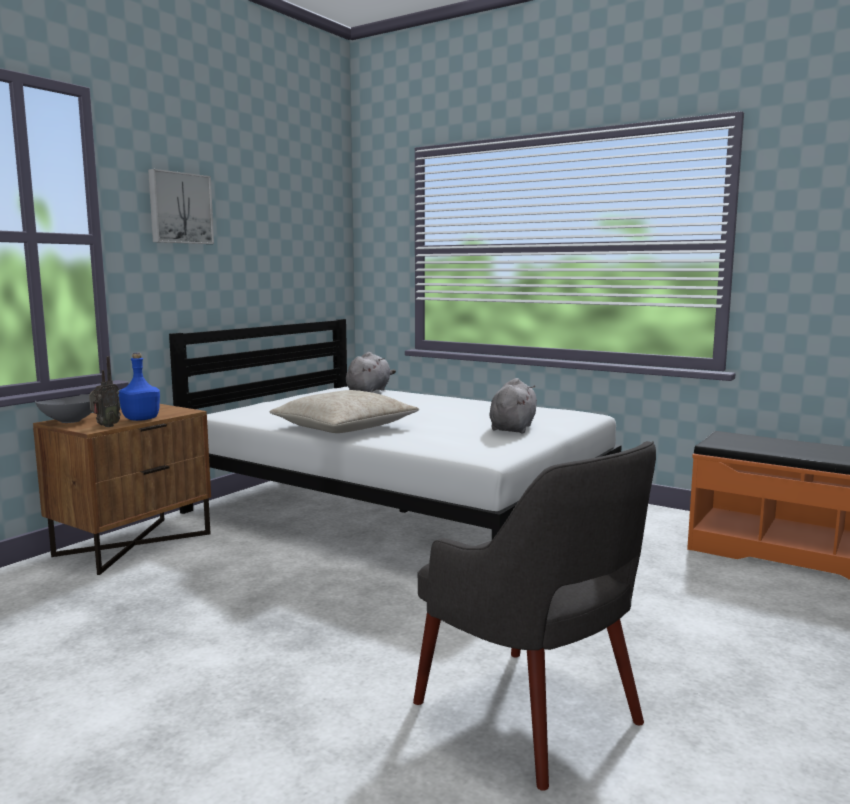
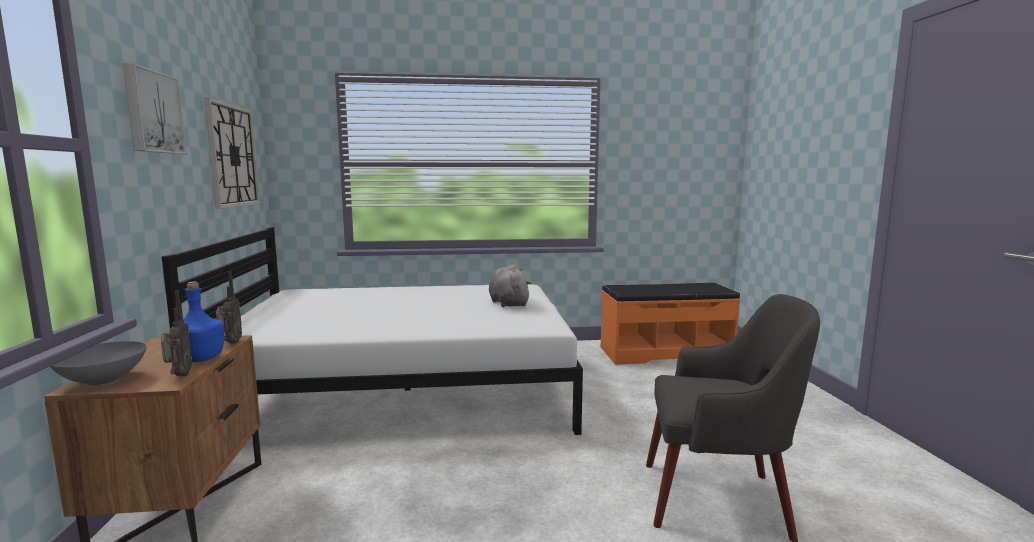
camera: 40 degrees left, 0 degrees up
beige pillow [270,390,419,433] -> none
grey plush toy [346,352,396,393] -> none
none -> wall clock [204,97,260,209]
none -> radio [216,272,242,344]

